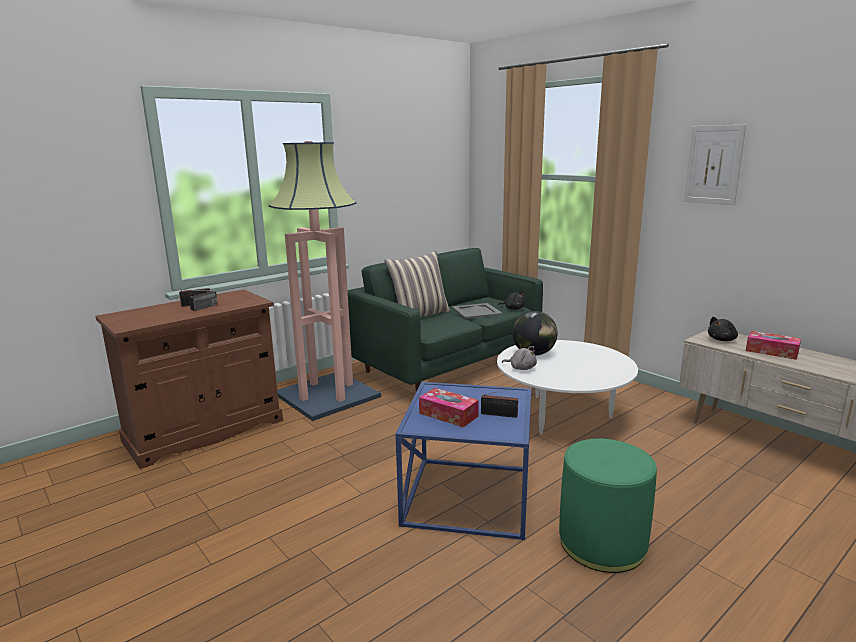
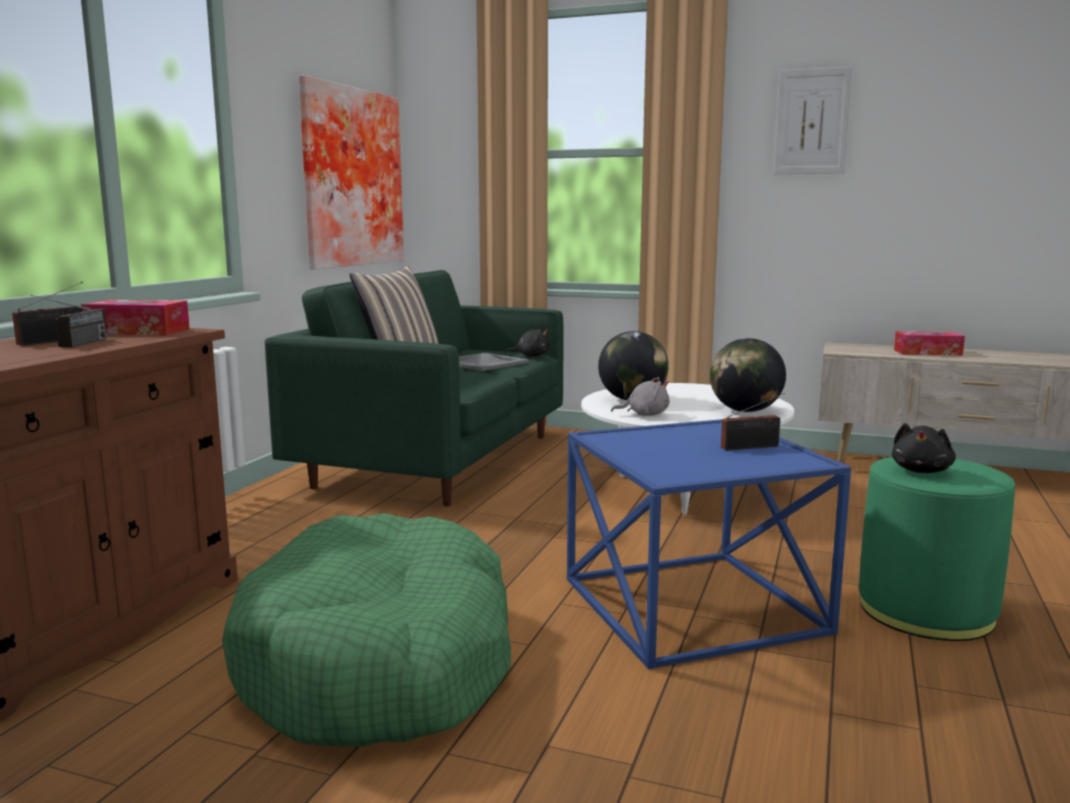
camera: 30 degrees left, 5 degrees down
floor lamp [269,141,381,421] -> none
tissue box [419,388,479,428] -> tissue box moved to [81,300,190,335]
black plush toy [708,317,738,341] -> black plush toy moved to [892,423,956,473]
none -> green dog bed [222,513,511,747]
none -> picture [299,75,404,270]
none -> globe [710,338,786,412]

